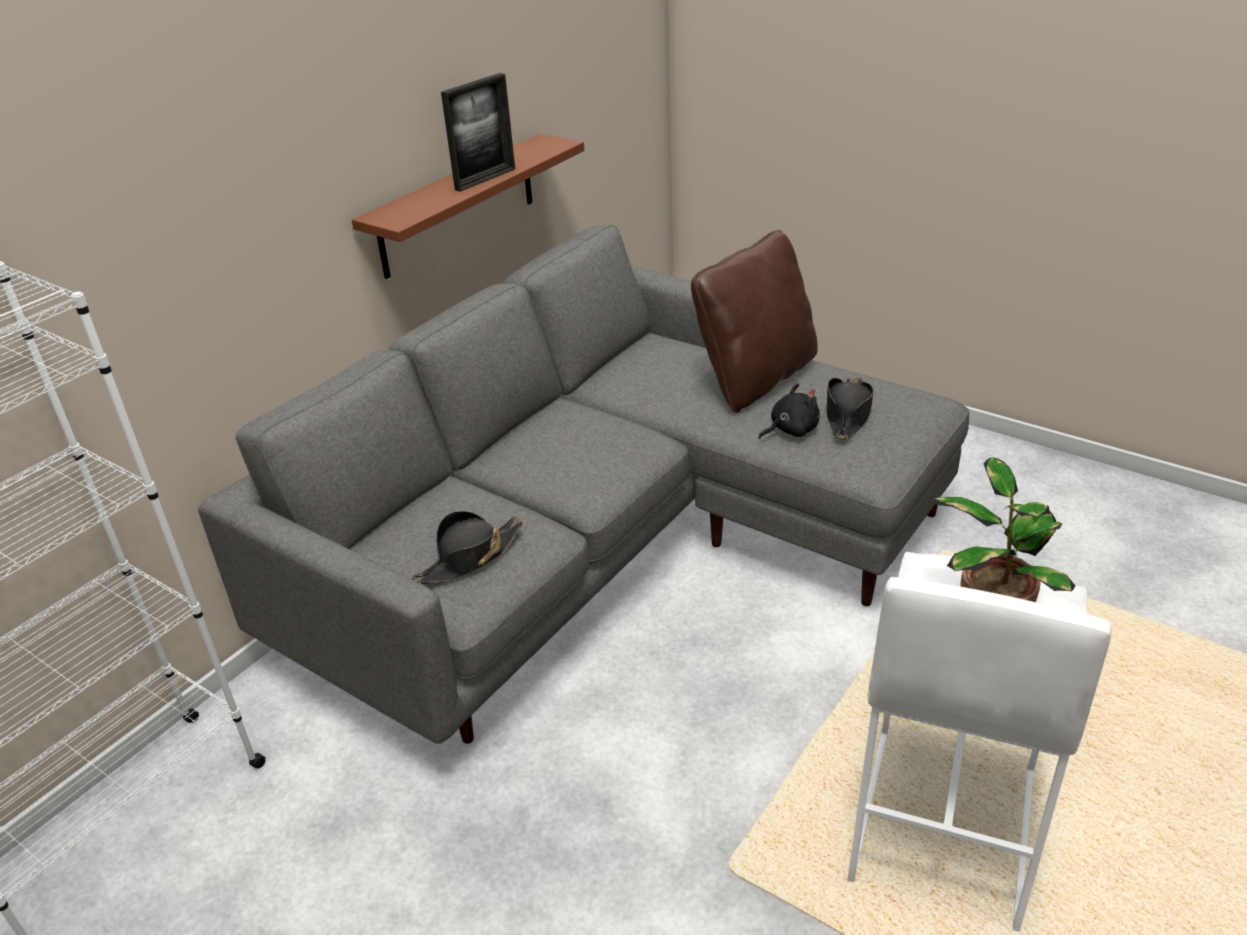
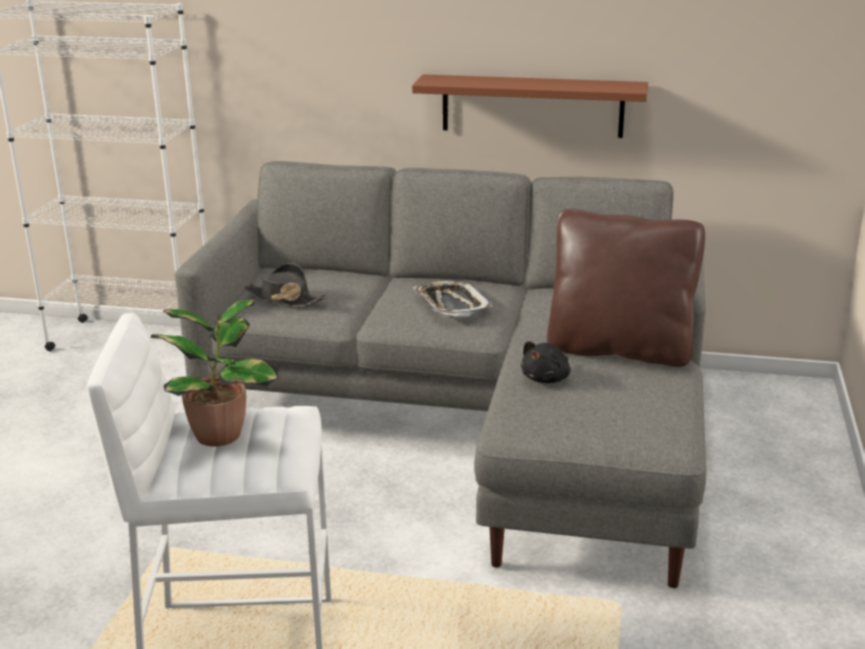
camera: 65 degrees right, 10 degrees down
picture frame [441,73,515,192] -> none
black plush toy [758,383,820,439] -> black plush toy turned 90 degrees clockwise [521,341,571,383]
black hat [827,377,874,440] -> none
none -> tray [413,280,492,317]

